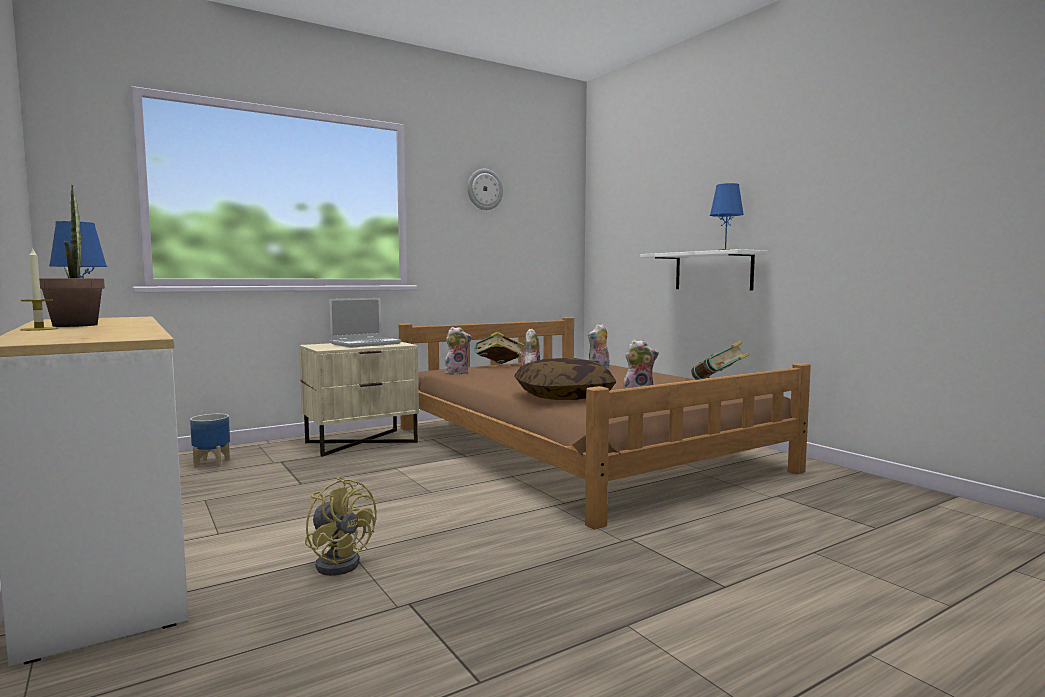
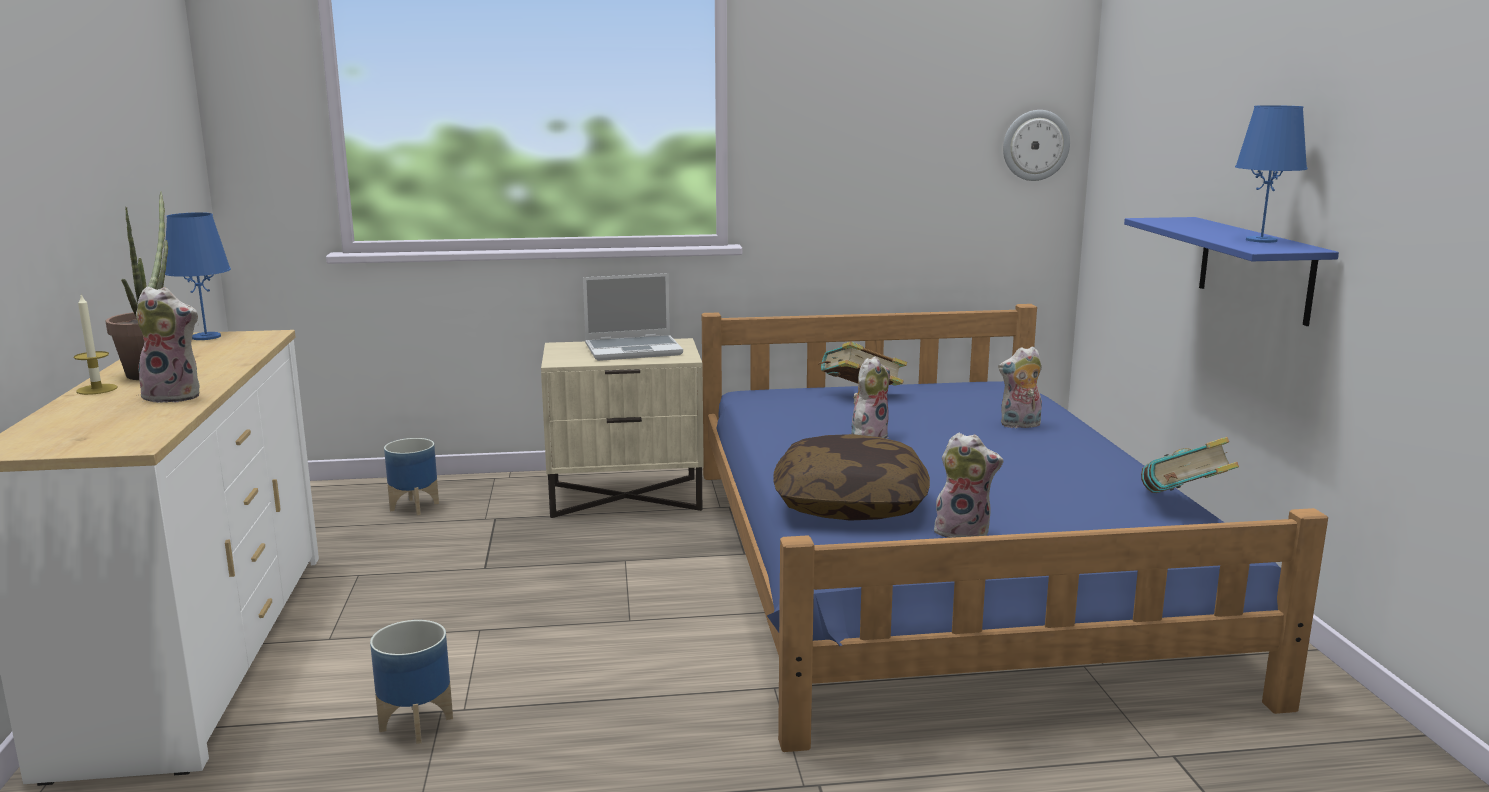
camera: 25 degrees right, 10 degrees up
yellow fan [305,477,377,576] -> planter [370,620,453,744]
brown bed [399,317,811,530] -> blue bed [702,304,1328,752]
plush toy [445,327,472,375] -> plush toy moved to [134,286,200,403]
wall clock [468,169,503,210] -> wall clock moved to [1003,110,1070,181]
white shelf [640,249,767,291] -> blue shelf [1124,217,1339,326]

